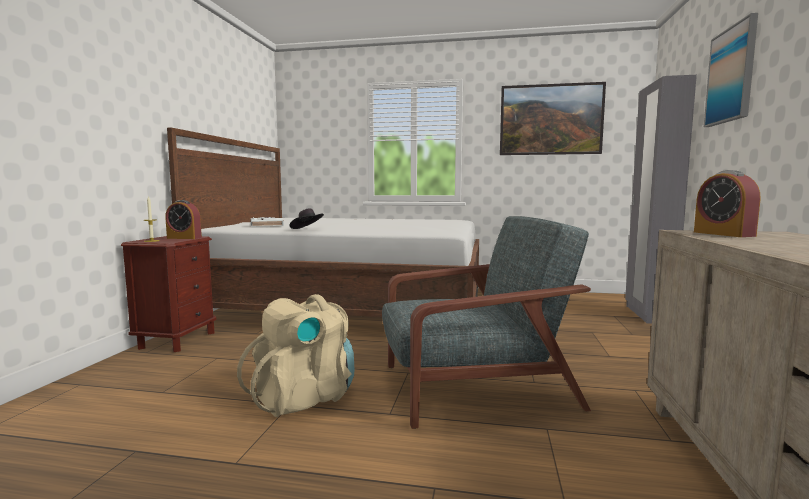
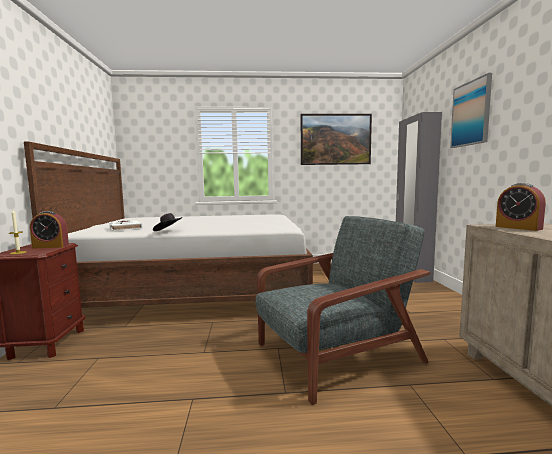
camera: 15 degrees left, 0 degrees up
beige backpack [237,294,354,417] -> none

